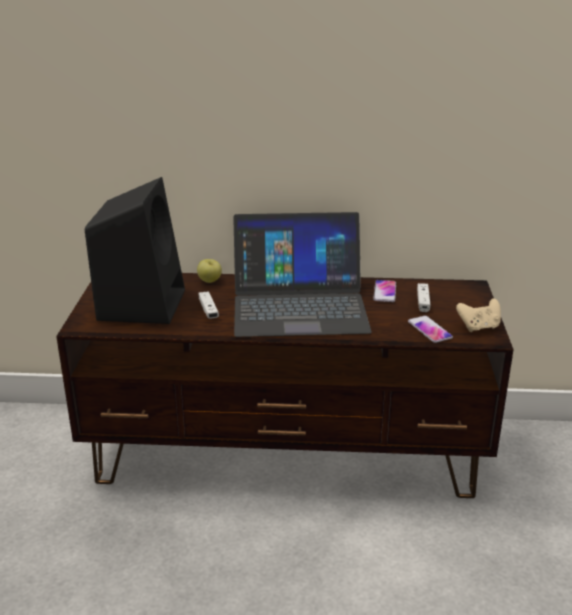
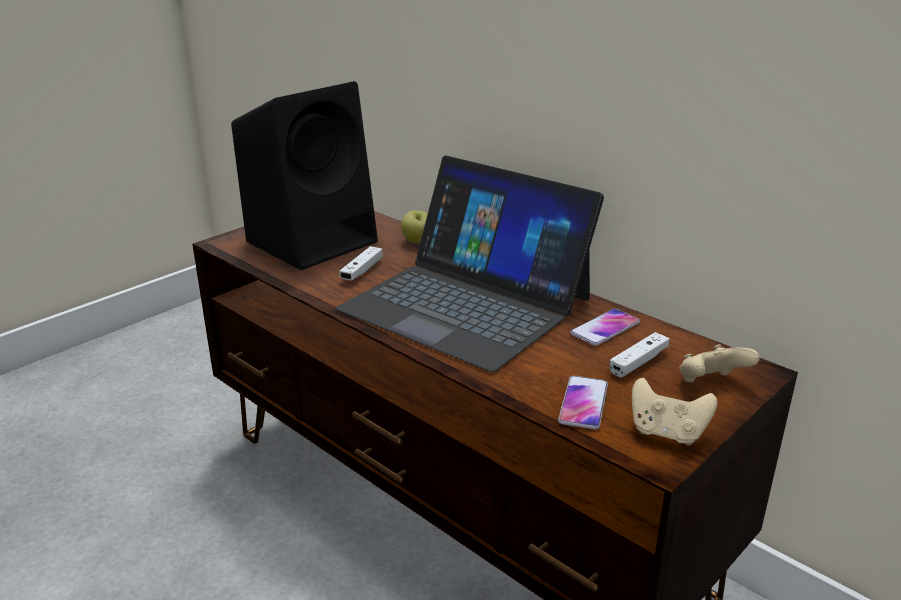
camera: 40 degrees right, 0 degrees up
none -> beige game controller [679,344,760,382]

